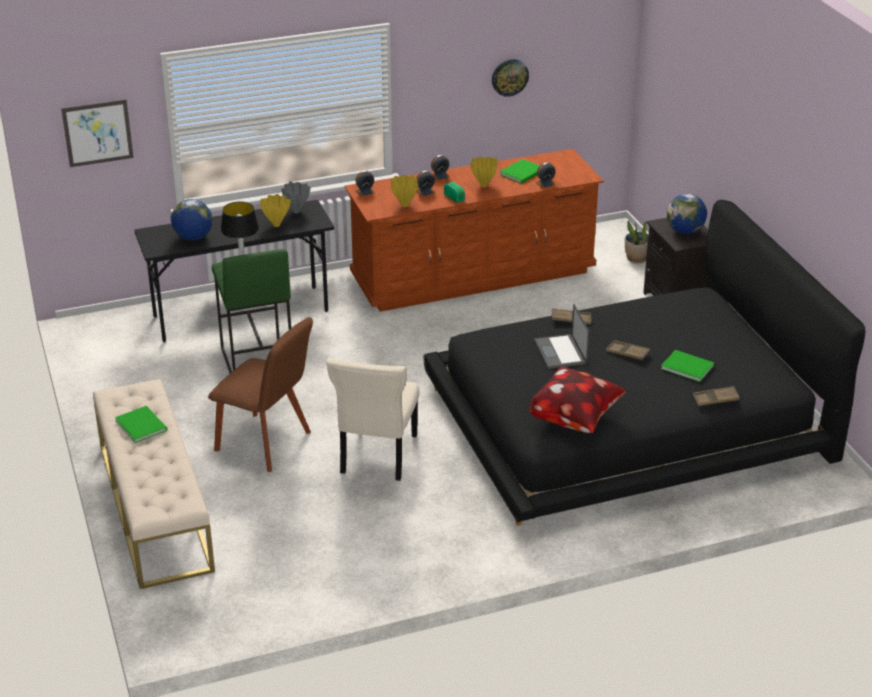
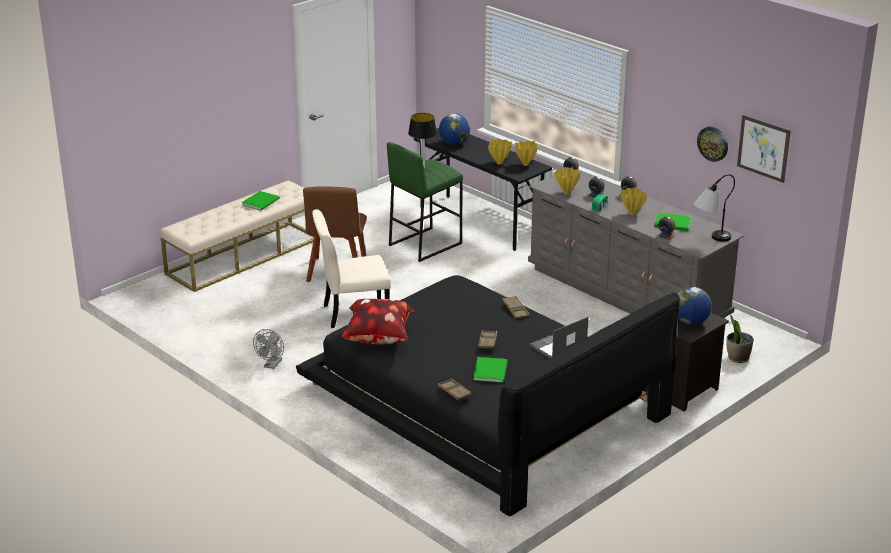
camera: 65 degrees right, 5 degrees down
picture [61,99,134,167] -> picture moved to [737,115,791,183]
grey vase [281,181,311,213] -> yellow vase [515,141,538,166]
brown dresser [345,149,604,312] -> grey dresser [528,169,744,318]
laptop [534,304,590,369] -> laptop moved to [529,317,589,359]
none -> grey fan [253,329,284,369]
none -> table lamp [694,174,735,241]

